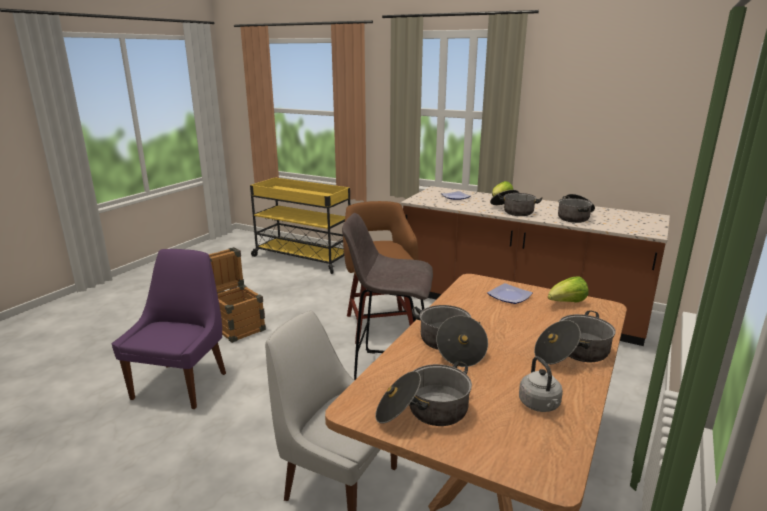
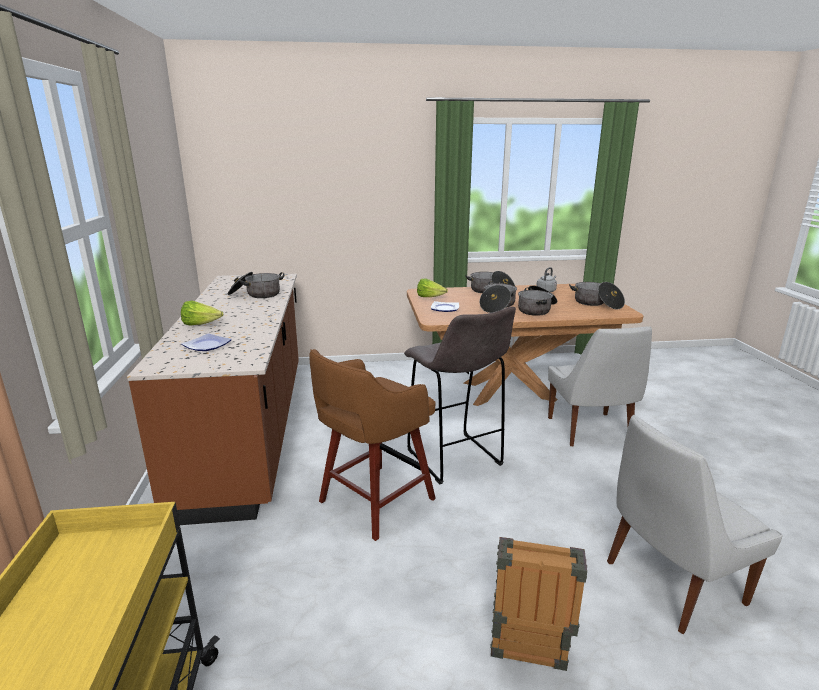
camera: 125 degrees left, 0 degrees up
purple chair [112,249,226,409] -> white chair [607,415,783,634]
cooking pot [490,190,543,216] -> cooking pot moved to [479,281,517,313]

